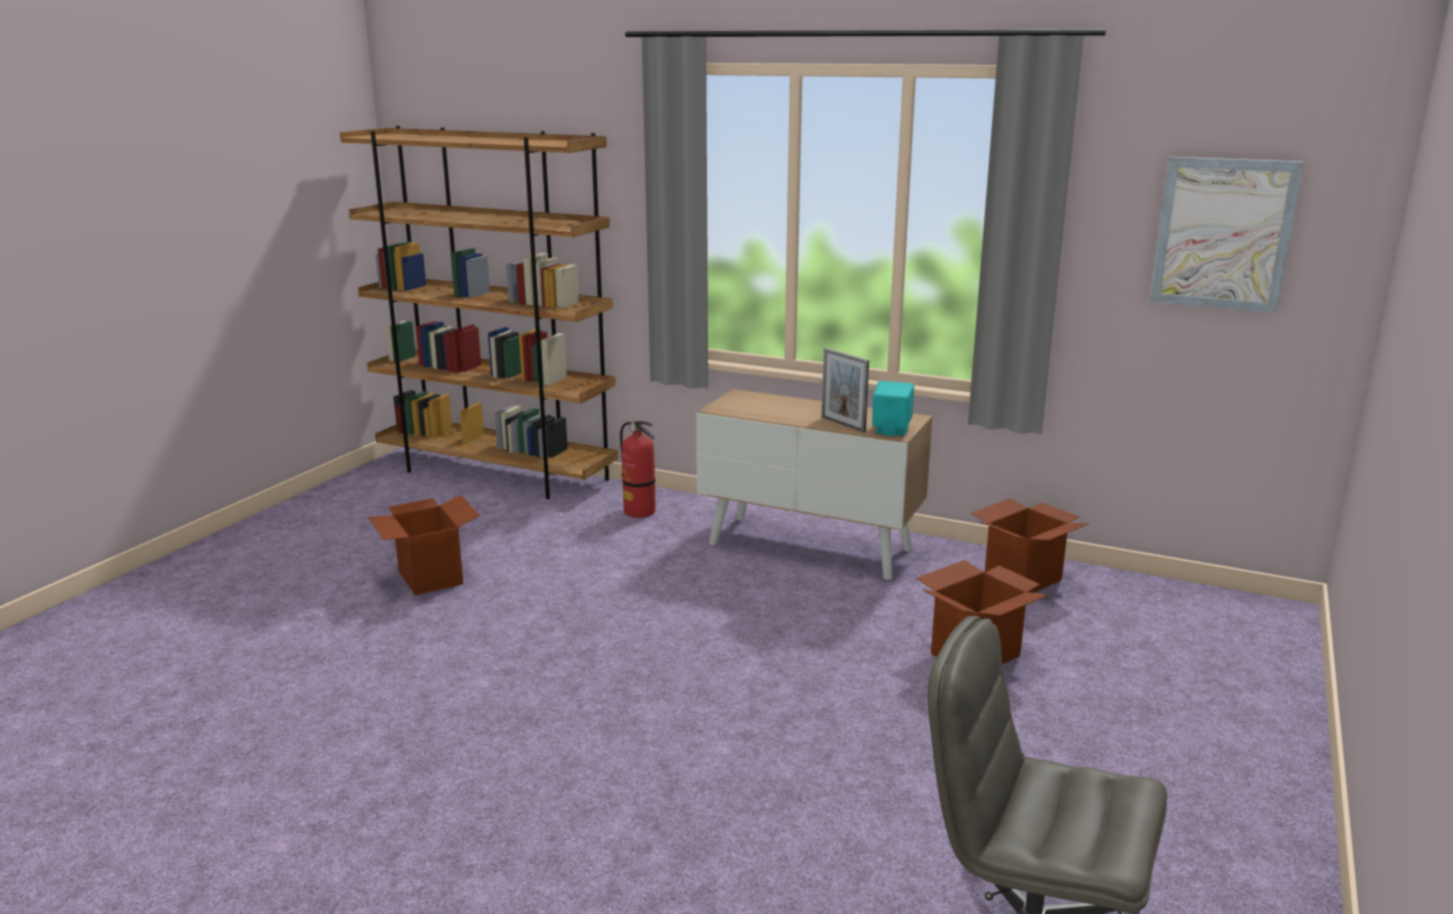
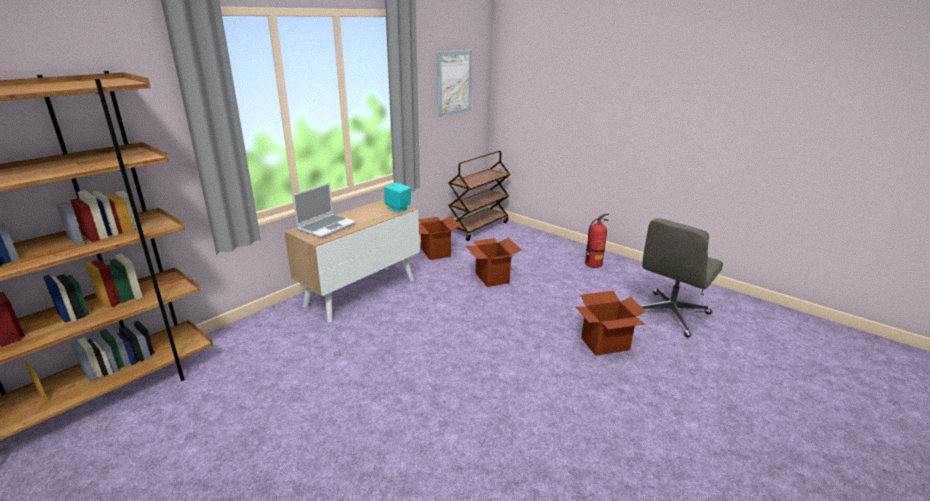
camera: 75 degrees left, 5 degrees up
cardboard box [368,495,480,595] -> cardboard box moved to [576,291,647,356]
fire extinguisher [620,421,656,518] -> fire extinguisher moved to [585,214,609,268]
picture frame [822,348,869,432] -> none
none -> laptop [292,183,356,238]
none -> brown cart [448,150,511,241]

